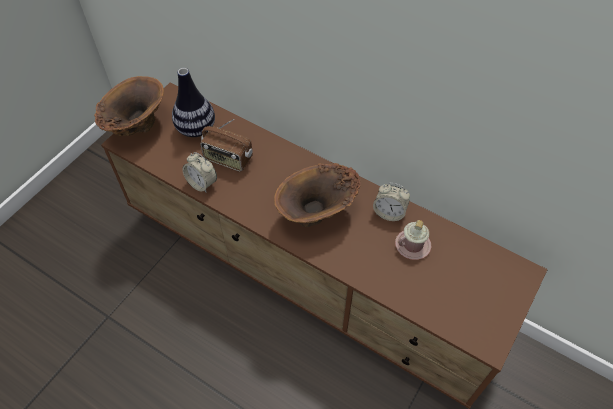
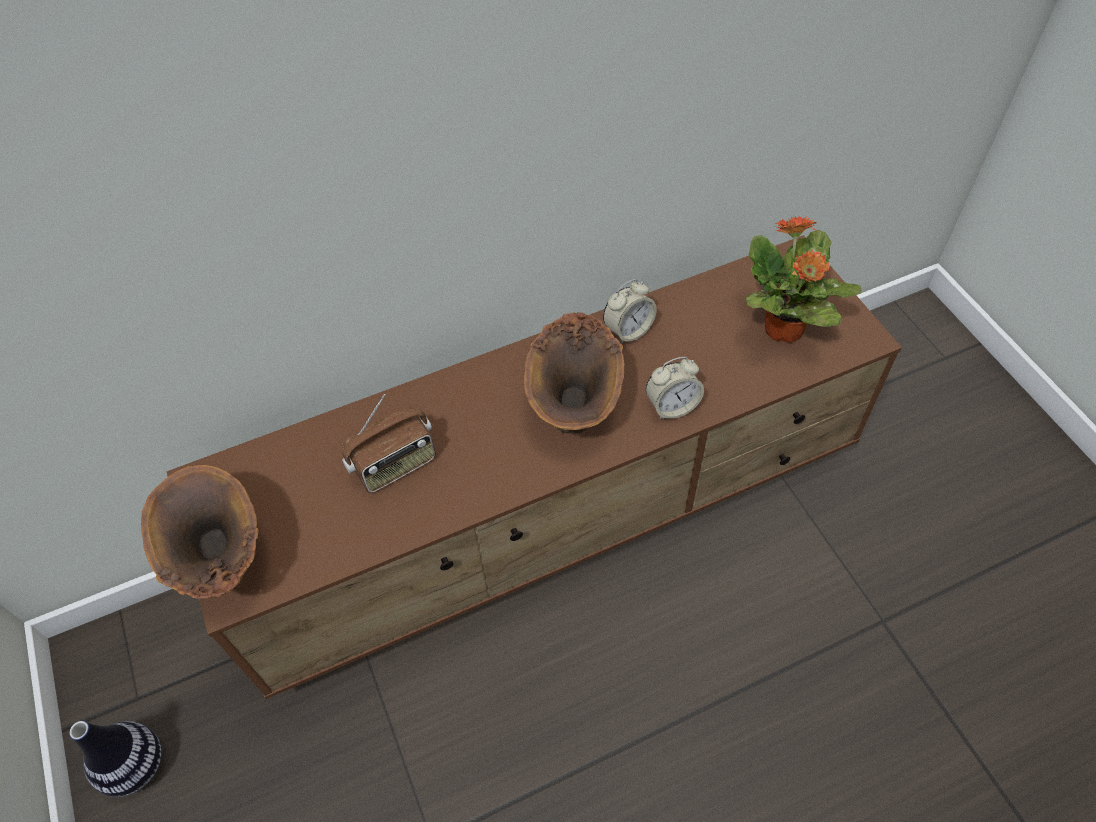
camera: 55 degrees left, 0 degrees up
vase [172,68,215,137] -> vase moved to [69,721,162,797]
alarm clock [182,152,217,193] -> alarm clock moved to [645,357,704,419]
pink mug [395,220,431,260] -> none
none -> potted plant [746,216,862,343]

